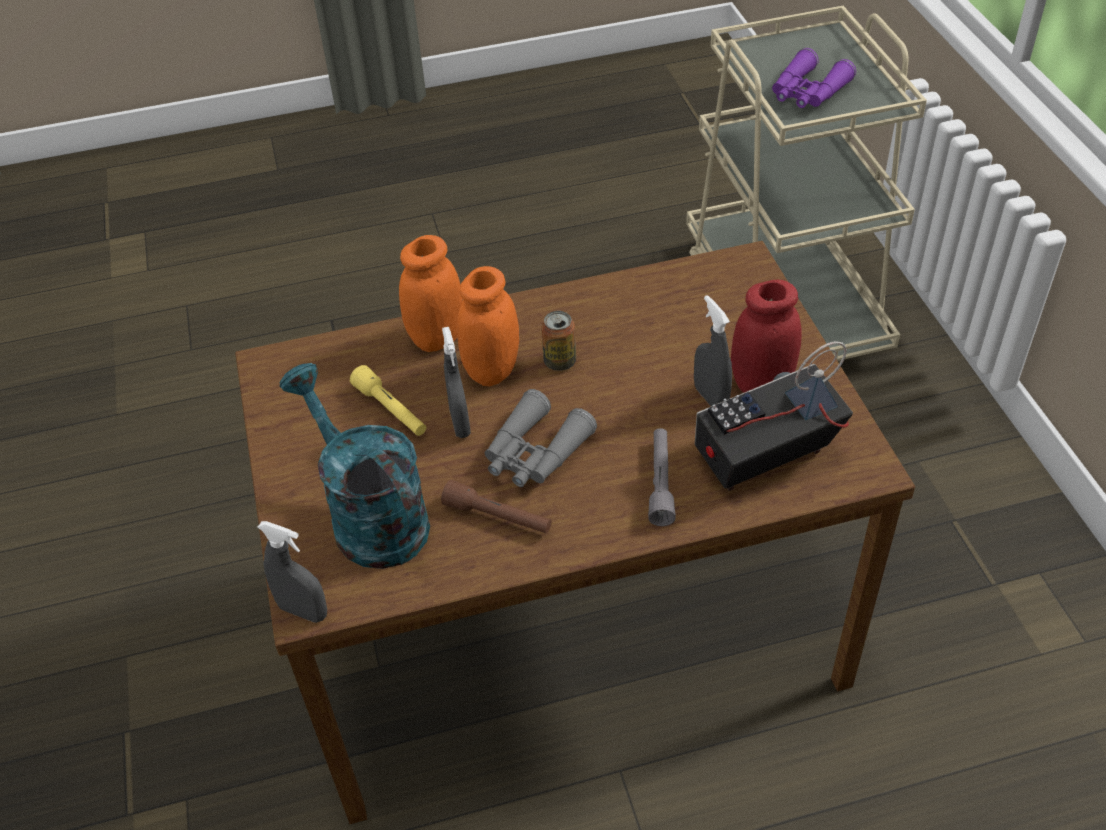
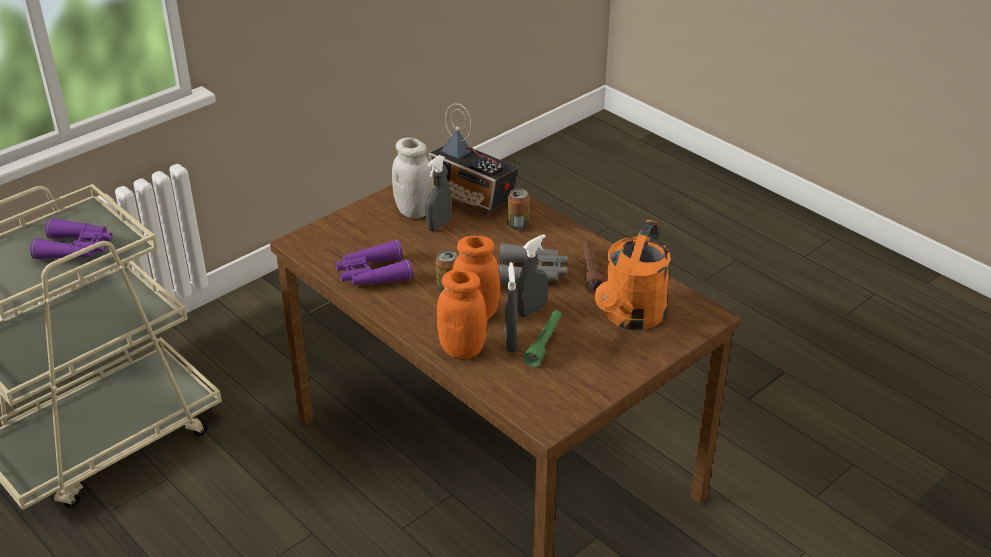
camera: 120 degrees left, 10 degrees down
grey spray bottle [258,521,327,623] -> grey spray bottle moved to [505,262,518,353]
turquoise watering can [279,363,430,569] -> orange watering can [595,220,671,330]
yellow flashlight [350,365,426,436] -> green flashlight [523,310,561,367]
grey flashlight [648,428,676,526] -> can [507,188,530,230]
red jar [731,280,802,393] -> white jar [392,137,434,218]
none -> purple binoculars [335,240,413,286]

